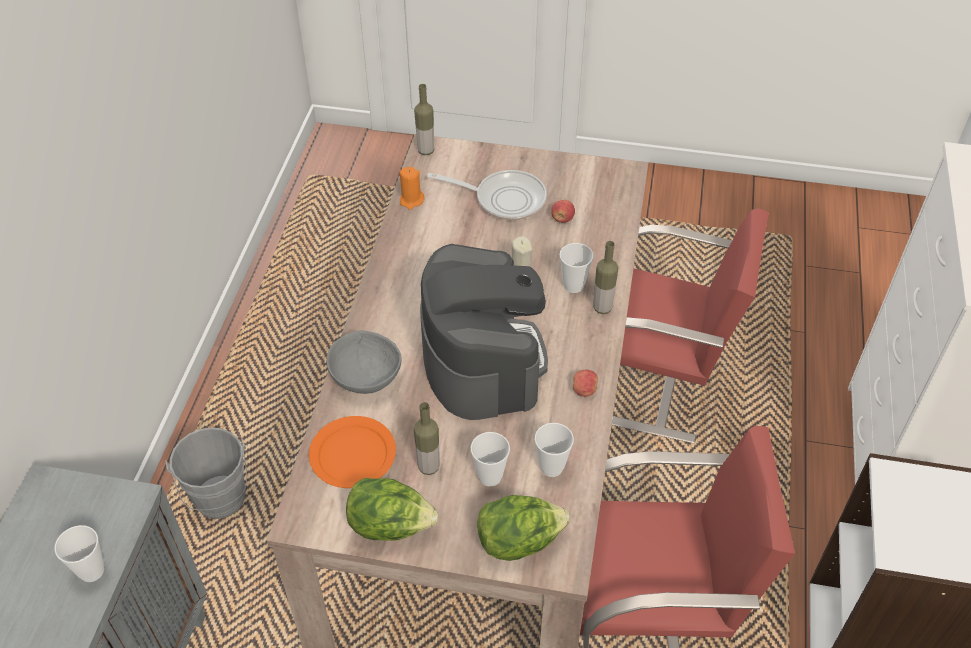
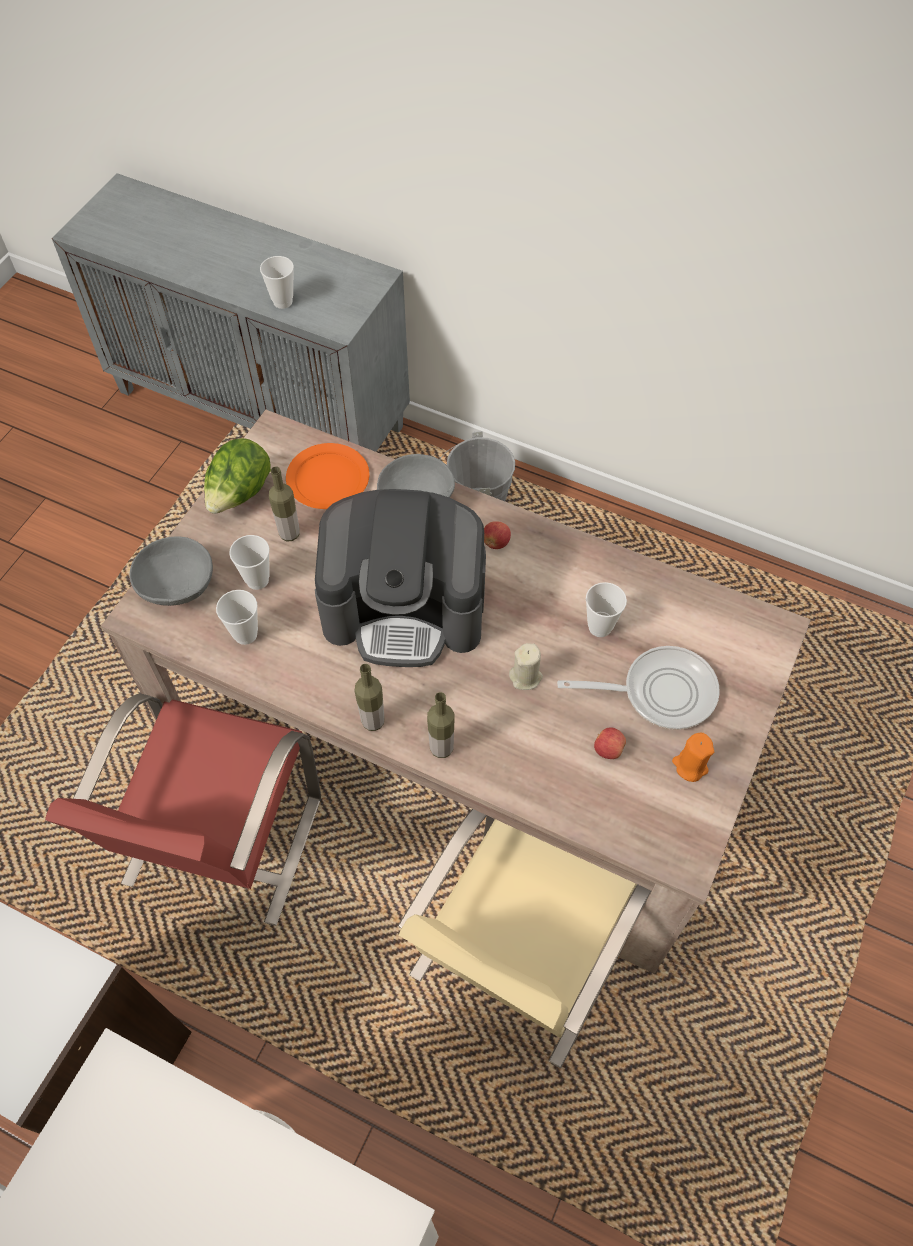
camera: 105 degrees right, 10 degrees up
orange candle [400,167,424,210] -> orange candle moved to [672,733,714,782]
bottle [414,84,434,155] -> bottle moved to [355,664,385,731]
frying pan [427,170,547,220] -> frying pan turned 120 degrees counterclockwise [557,646,720,730]
lettuce [477,495,570,561] -> grey bowl [130,536,213,606]
cup [559,243,594,293] -> cup moved to [586,582,627,637]
apple [573,370,598,397] -> apple moved to [484,521,511,549]
red chair [612,208,769,443] -> beige chair [398,809,651,1068]

